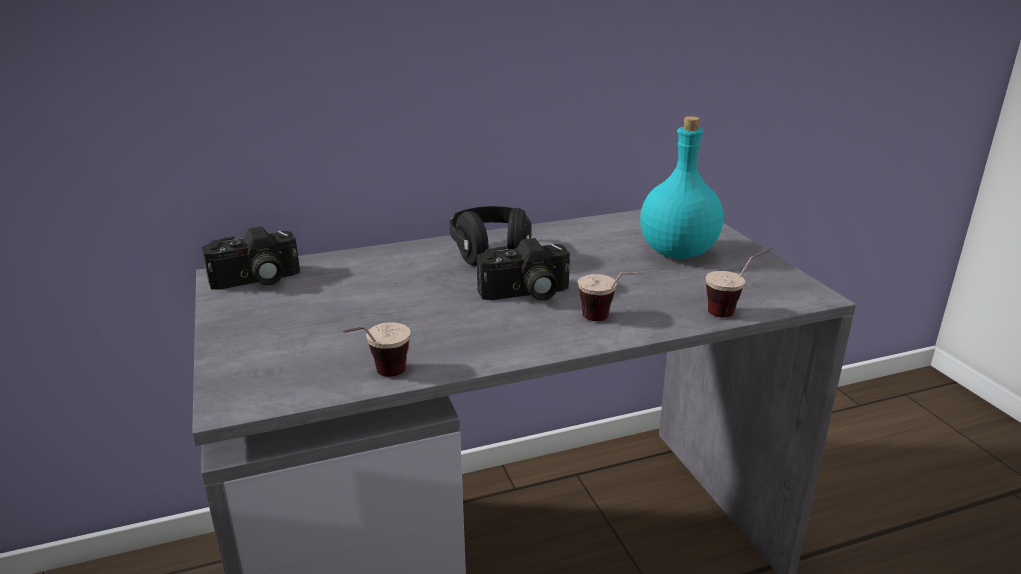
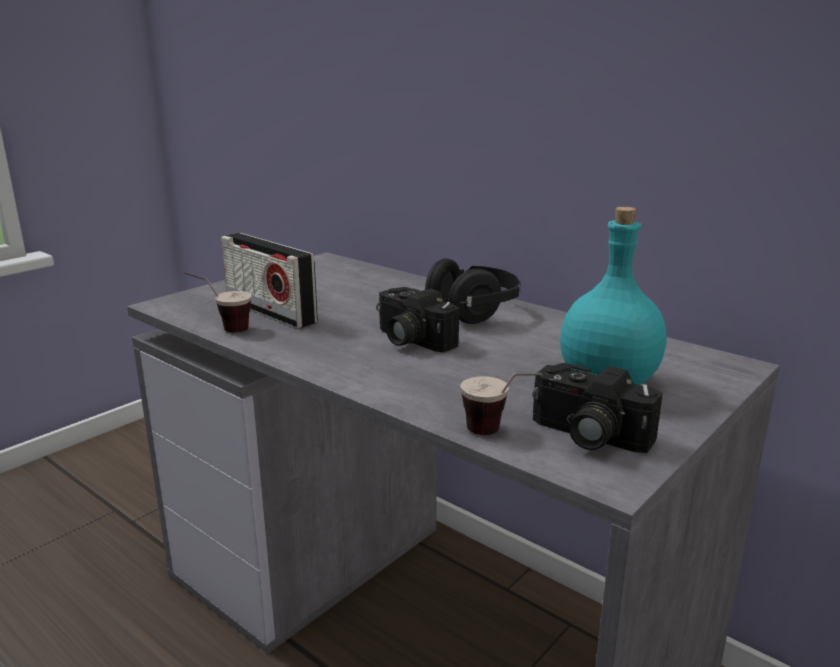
camera: 60 degrees right, 5 degrees down
camera [202,227,300,290] -> camera moved to [533,363,662,453]
cup [578,272,644,321] -> none
none -> radio [221,233,318,328]

